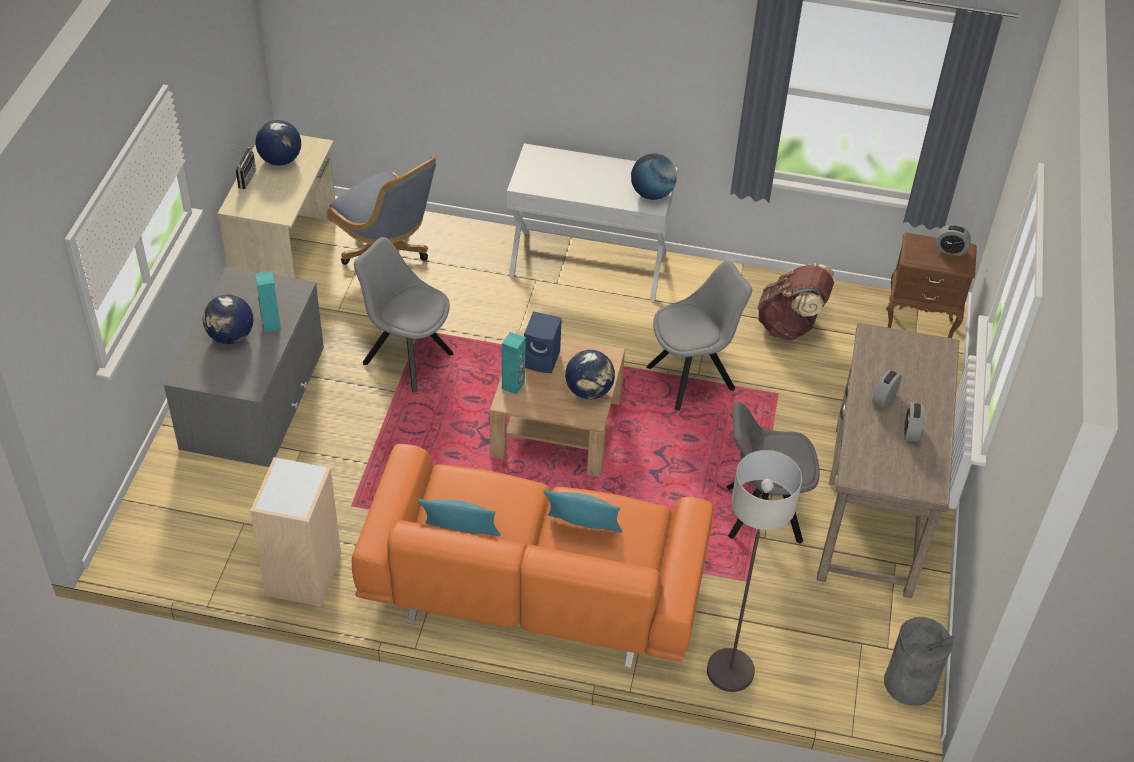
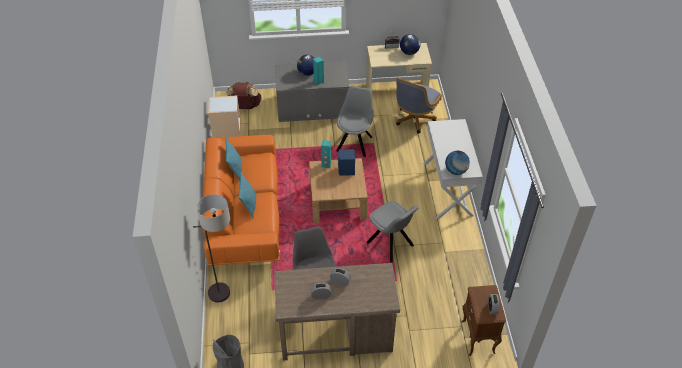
camera: 75 degrees right, 0 degrees up
globe [565,350,615,399] -> none
brown backpack [757,263,834,341] -> brown backpack moved to [226,82,262,109]

